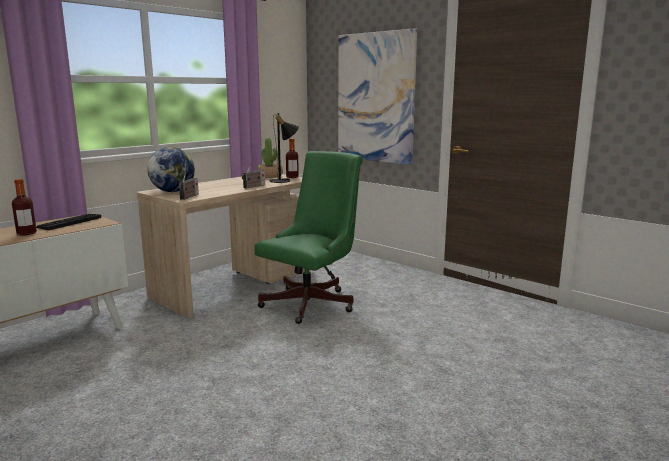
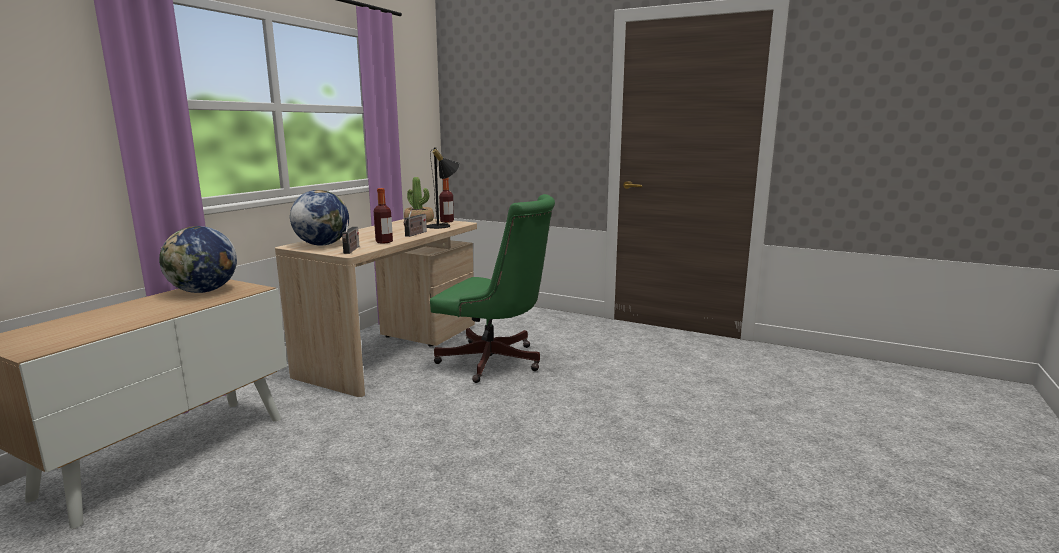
camera: 15 degrees left, 0 degrees up
bottle [12,179,37,236] -> bottle moved to [374,188,393,244]
keyboard [36,214,101,230] -> globe [159,226,237,293]
green office chair [255,151,363,324] -> green office chair turned 90 degrees clockwise [430,194,555,383]
picture [338,28,417,165] -> none

